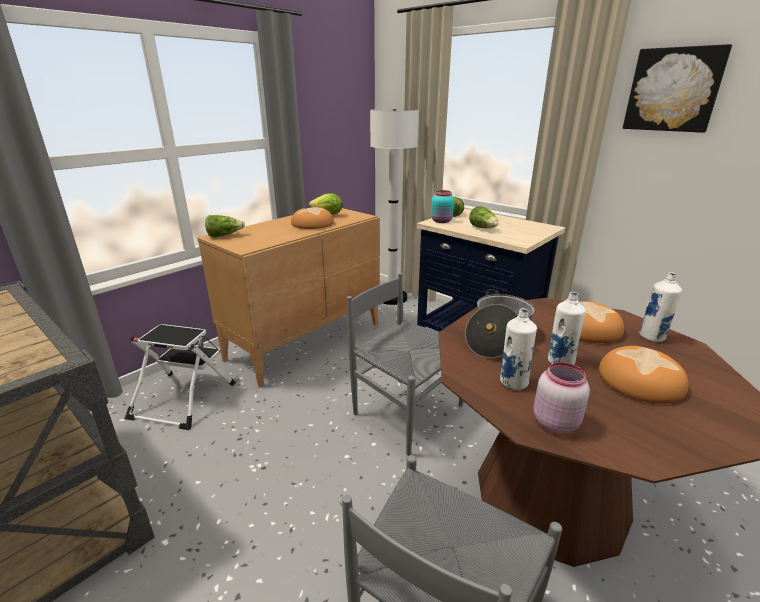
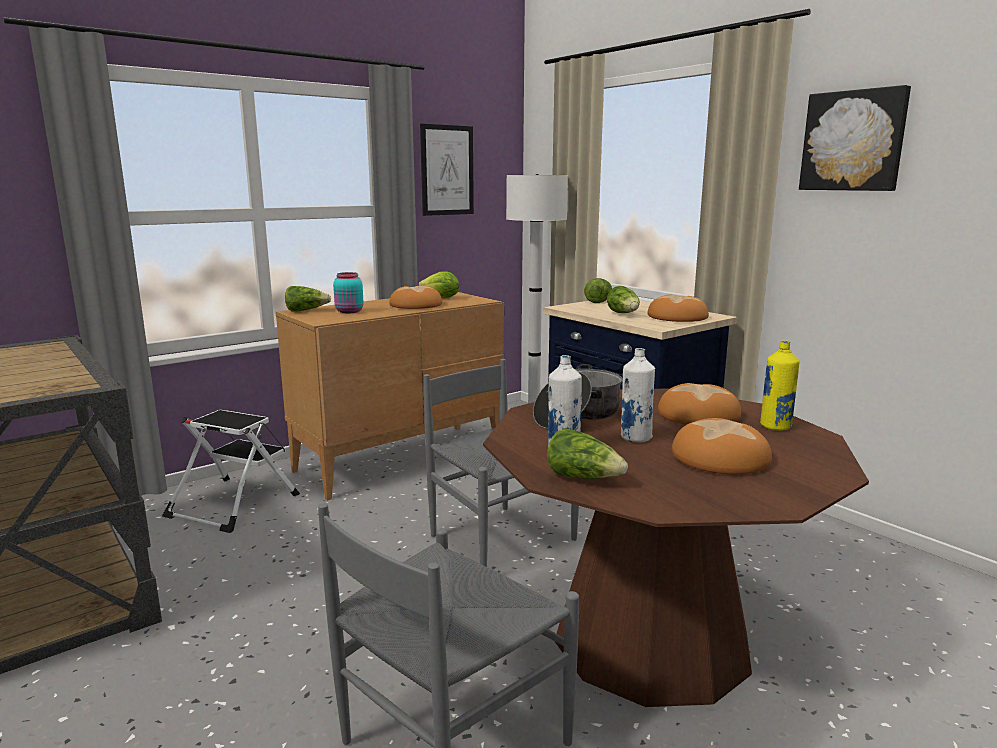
camera: 10 degrees right, 10 degrees down
turquoise jar [431,190,454,223] -> turquoise jar moved to [333,272,364,313]
pink jar [533,362,590,434] -> lettuce [547,428,628,479]
white bottle [639,272,682,342] -> yellow bottle [760,341,800,431]
none -> picture [420,124,474,216]
none -> bread [648,295,709,322]

